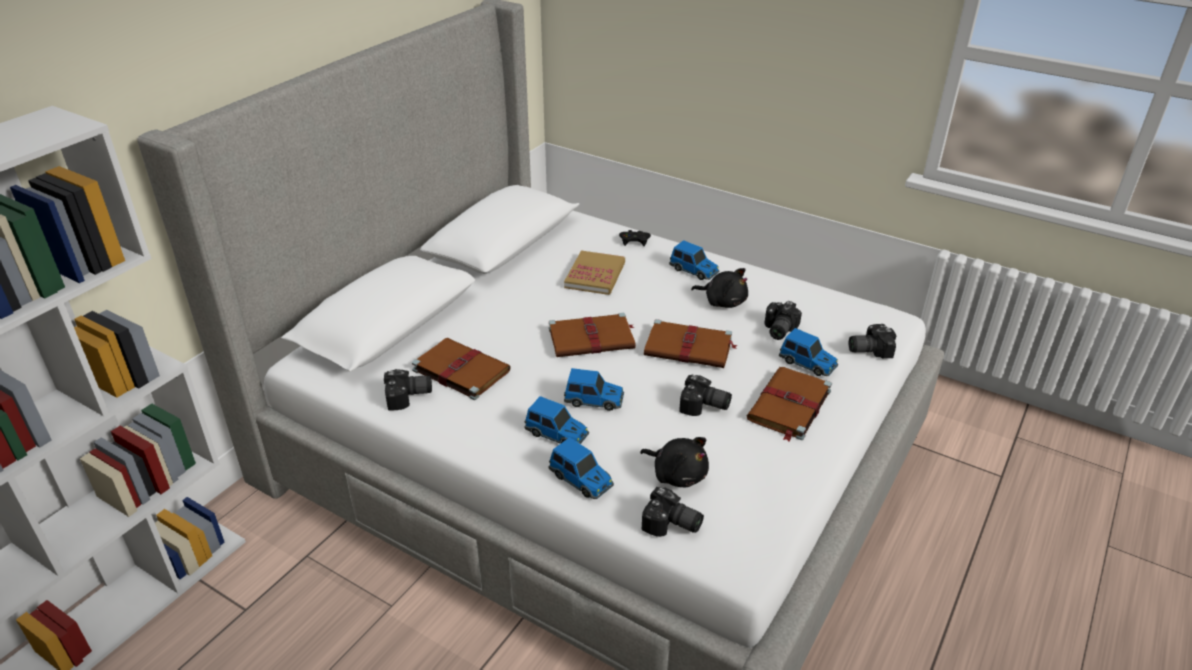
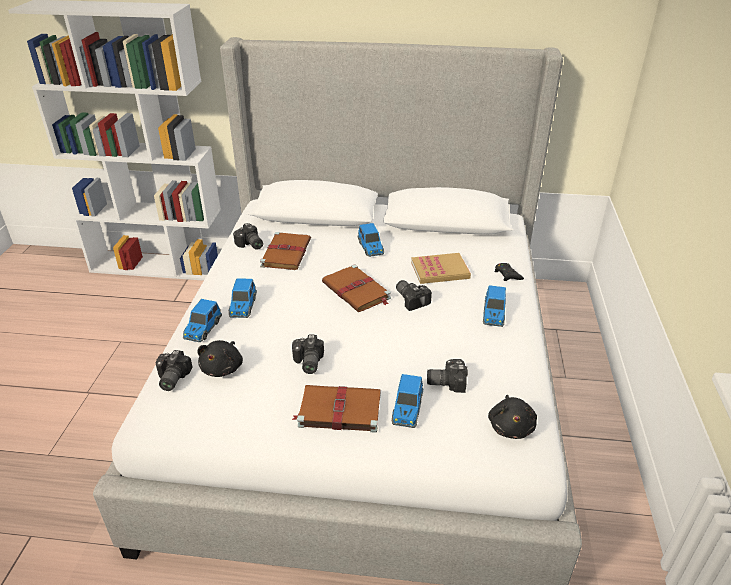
camera: 65 degrees right, 0 degrees up
toy car [564,368,624,411] -> toy car moved to [358,223,384,257]
brown book [644,319,738,368] -> none
black plush toy [691,268,748,308] -> black plush toy moved to [488,395,537,439]
camera [849,324,896,358] -> camera moved to [396,280,432,311]

